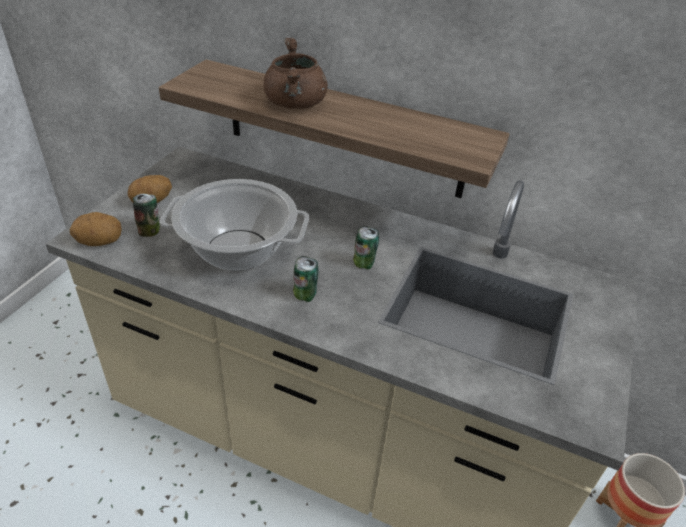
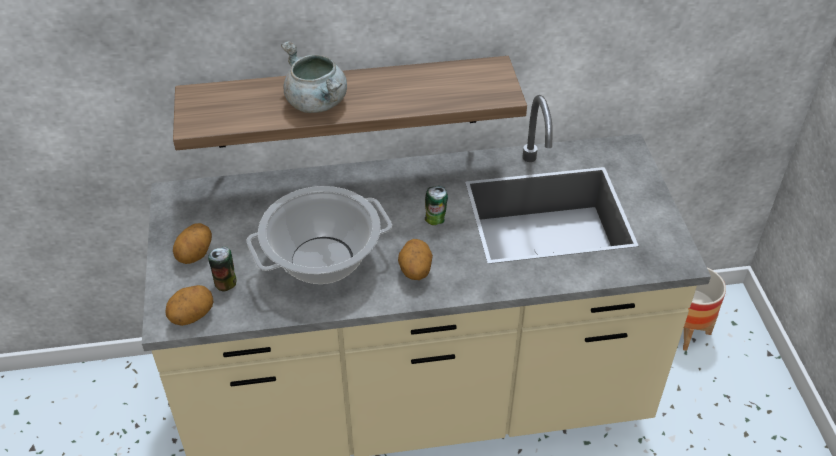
camera: 30 degrees left, 5 degrees up
brown cooking pot [263,38,328,109] -> grey cooking pot [281,41,347,113]
can [293,256,319,302] -> potato [398,239,433,280]

